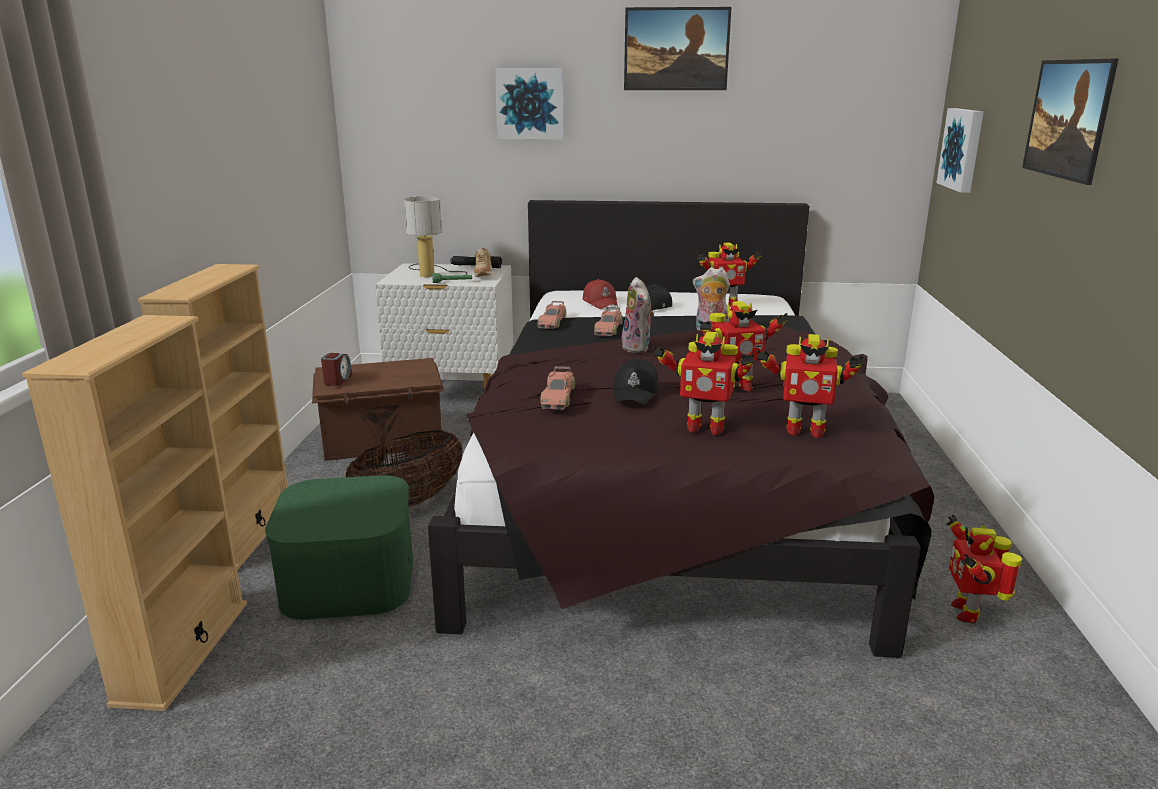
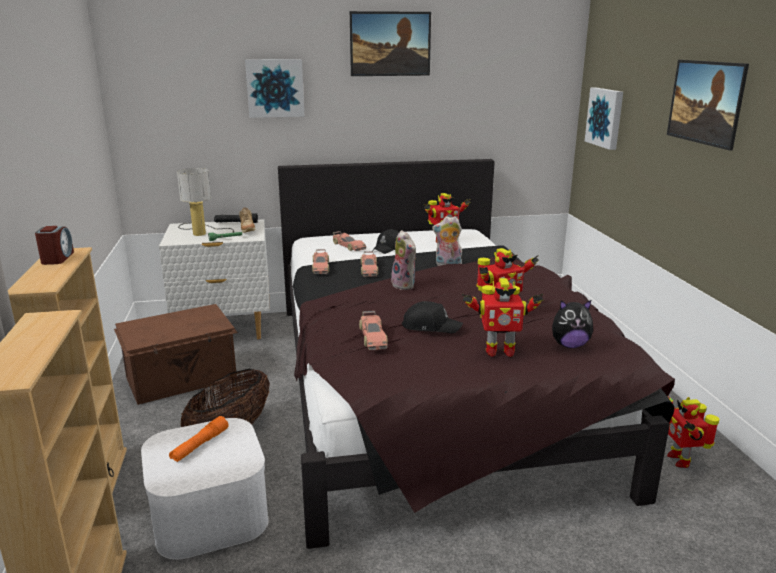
camera: 15 degrees left, 0 degrees up
green storage box [265,475,413,620] -> white storage box [141,418,269,560]
alarm clock [321,353,352,386] -> alarm clock moved to [35,226,74,265]
red cap [583,279,618,309] -> toy car [333,231,366,251]
black cap [613,358,659,405] -> black cap turned 75 degrees counterclockwise [402,301,463,333]
toy robot [756,334,864,438] -> plush toy [552,300,593,348]
none -> orange flashlight [169,416,228,462]

